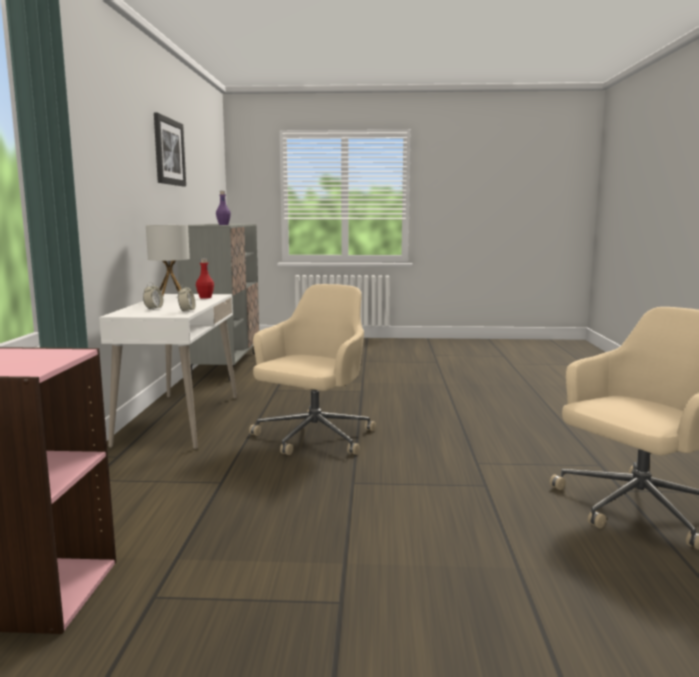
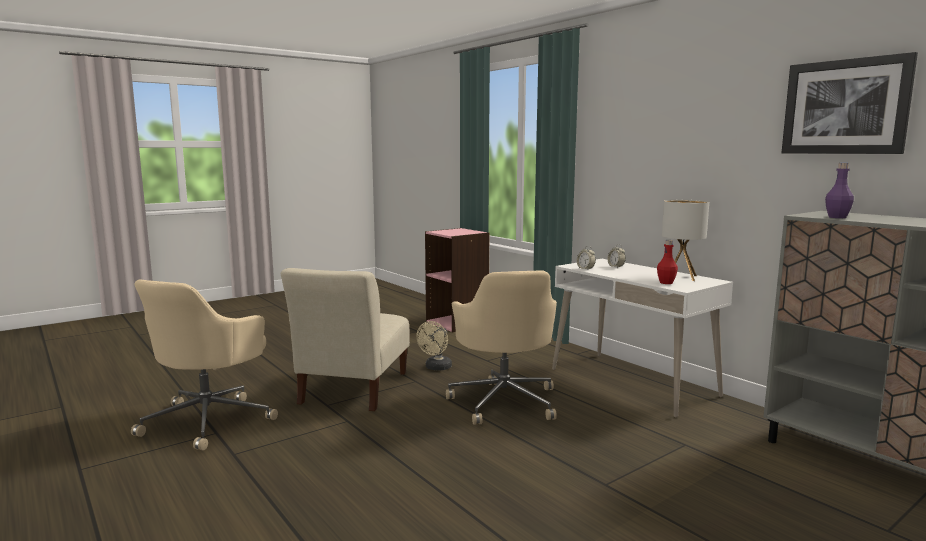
camera: 140 degrees right, 0 degrees up
none -> beige chair [281,268,410,411]
none -> beige fan [416,321,452,371]

